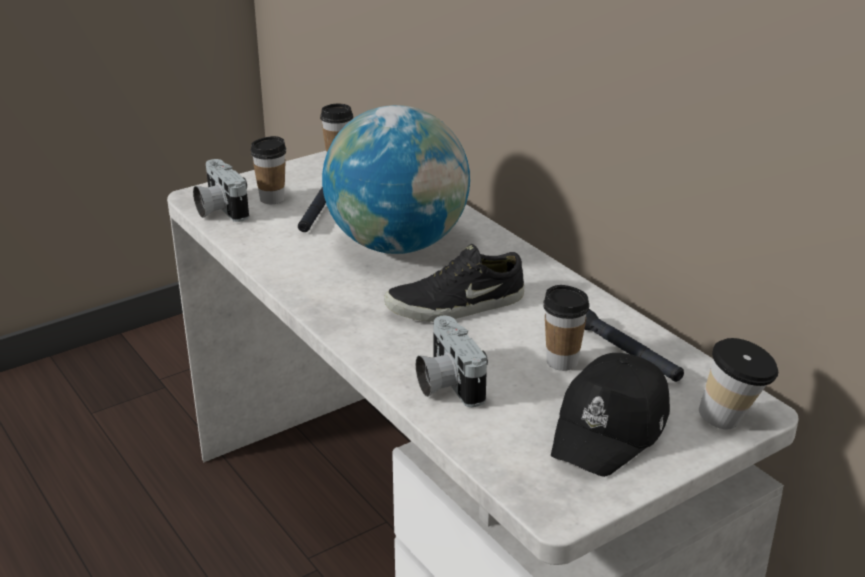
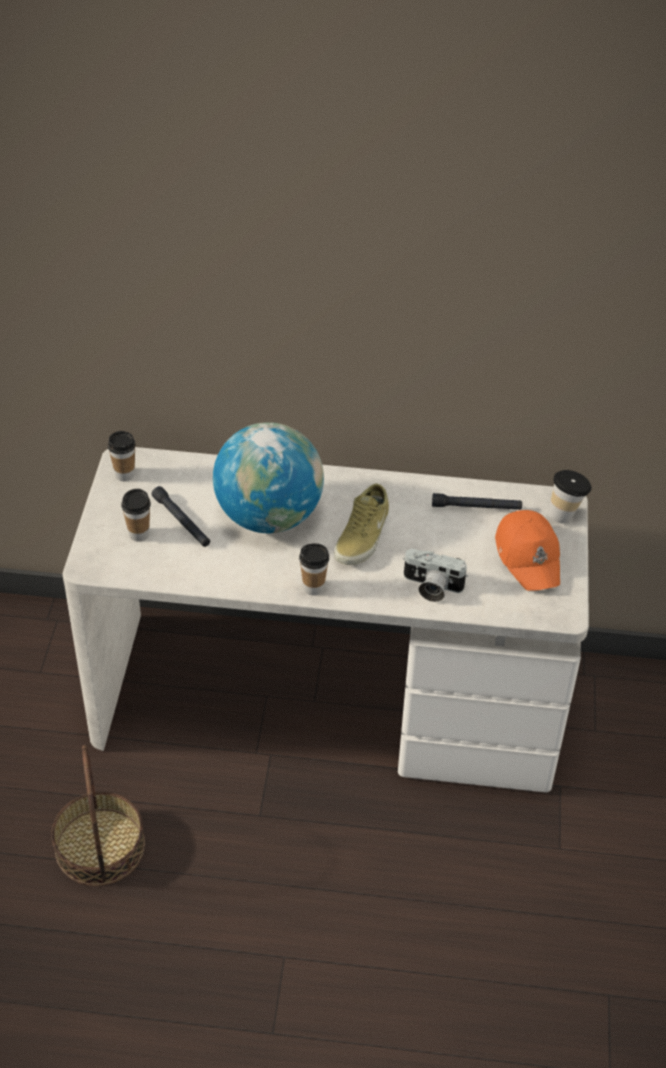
camera: 50 degrees left, 15 degrees up
camera [193,159,249,222] -> none
black shoe [384,244,524,322] -> beige shoe [334,484,389,565]
cup [543,285,589,371] -> cup moved to [299,543,329,596]
black cap [551,353,670,477] -> orange cap [495,510,560,591]
none -> basket [51,745,145,886]

